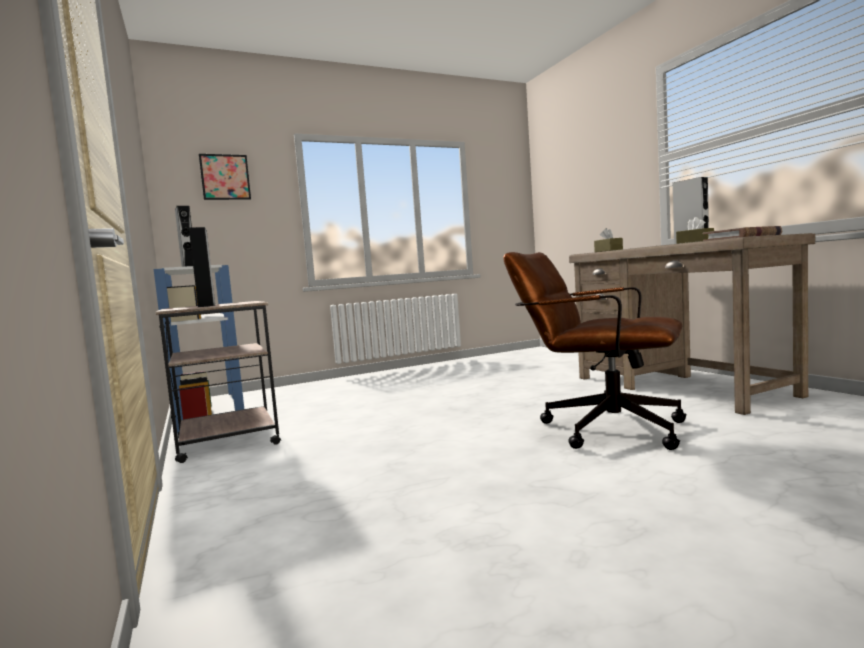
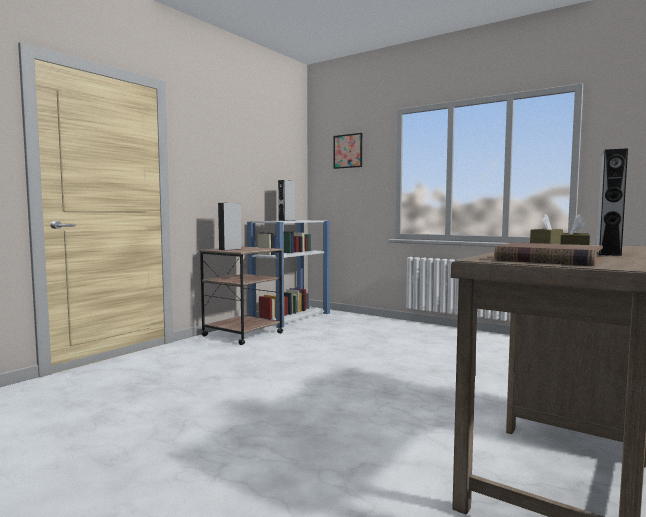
camera: 60 degrees right, 0 degrees up
brown office chair [503,252,686,450] -> none

